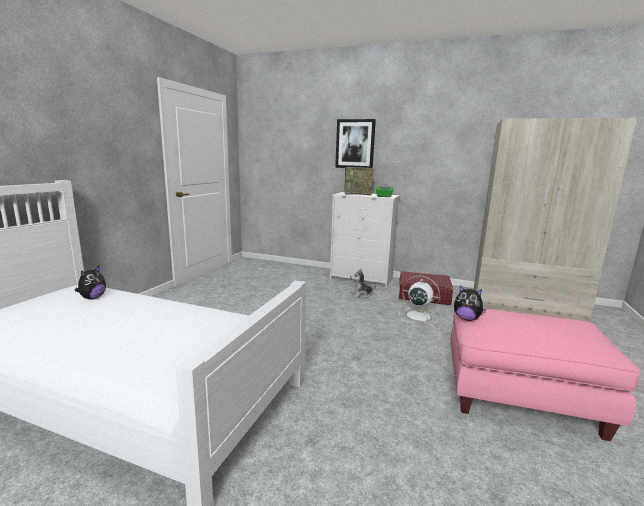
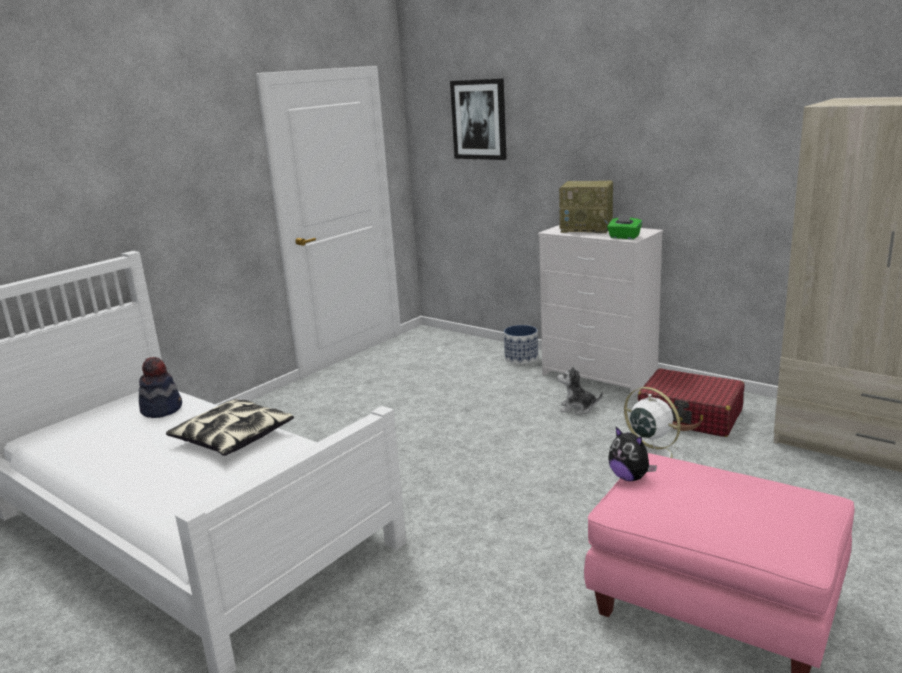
camera: 20 degrees right, 5 degrees up
plush toy [75,266,106,300] -> hat [138,357,182,418]
picture [335,119,376,169] -> picture moved to [450,78,507,160]
none -> pillow [166,399,294,456]
none -> planter [504,325,538,364]

